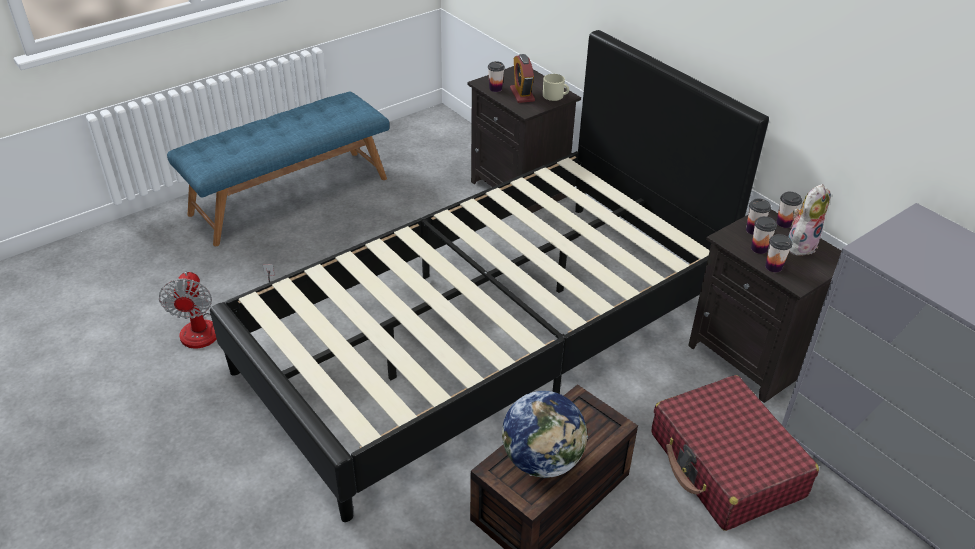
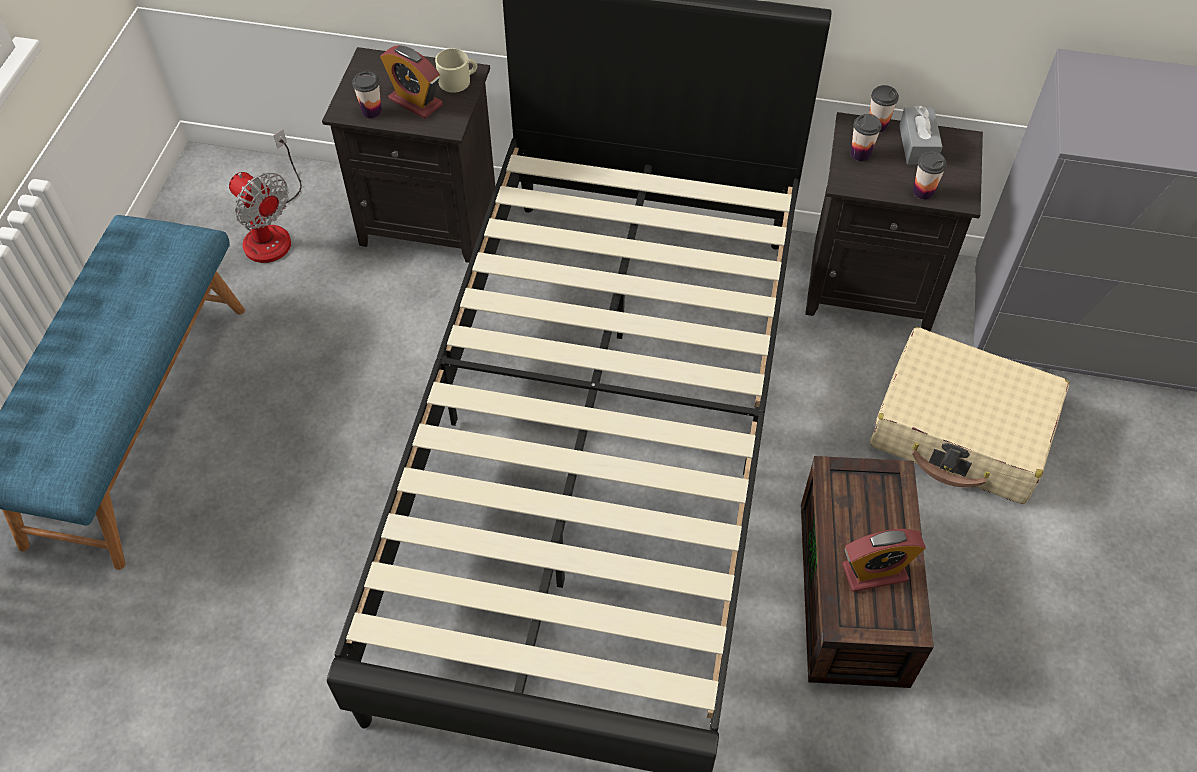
camera: 40 degrees left, 15 degrees up
fan [159,264,275,348] -> fan moved to [229,129,302,263]
globe [502,391,588,478] -> alarm clock [842,529,926,592]
red suitcase [652,375,819,531] -> beige suitcase [870,327,1069,504]
cup [751,216,777,254] -> none
plush toy [788,184,831,256] -> grey tissue box [899,105,943,165]

